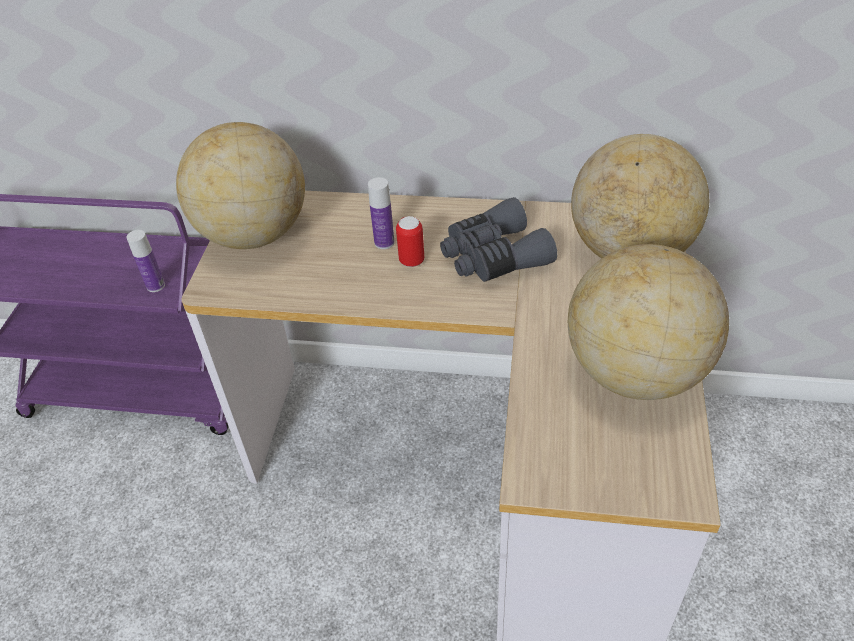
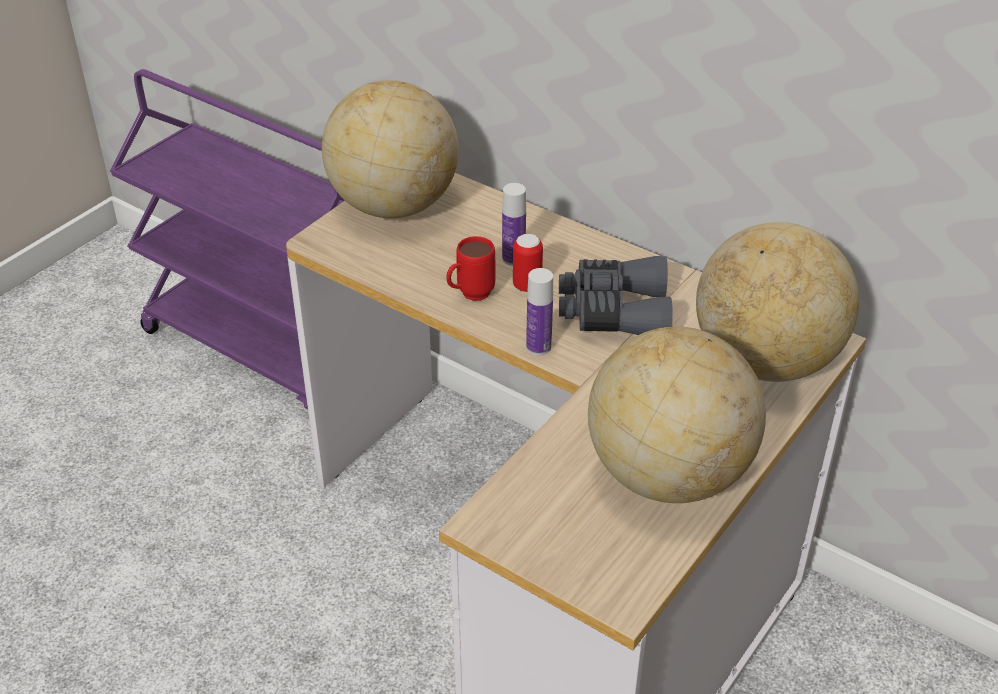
camera: 25 degrees right, 5 degrees down
bottle [127,230,165,292] -> bottle moved to [526,268,553,355]
none -> red mug [446,236,495,301]

